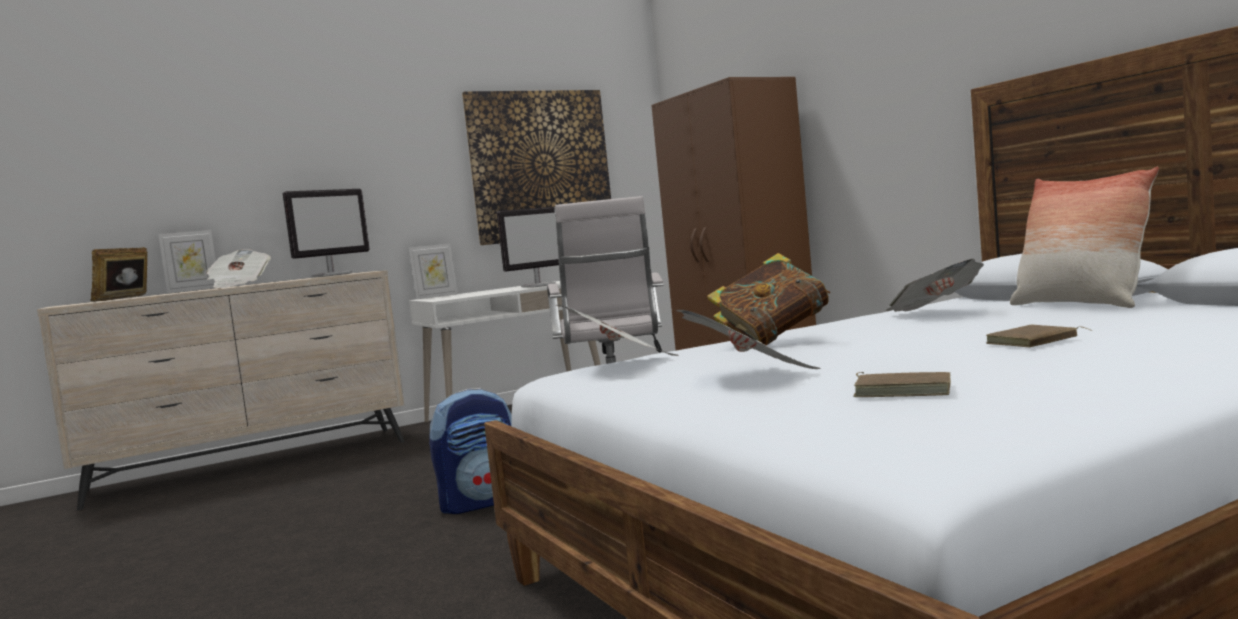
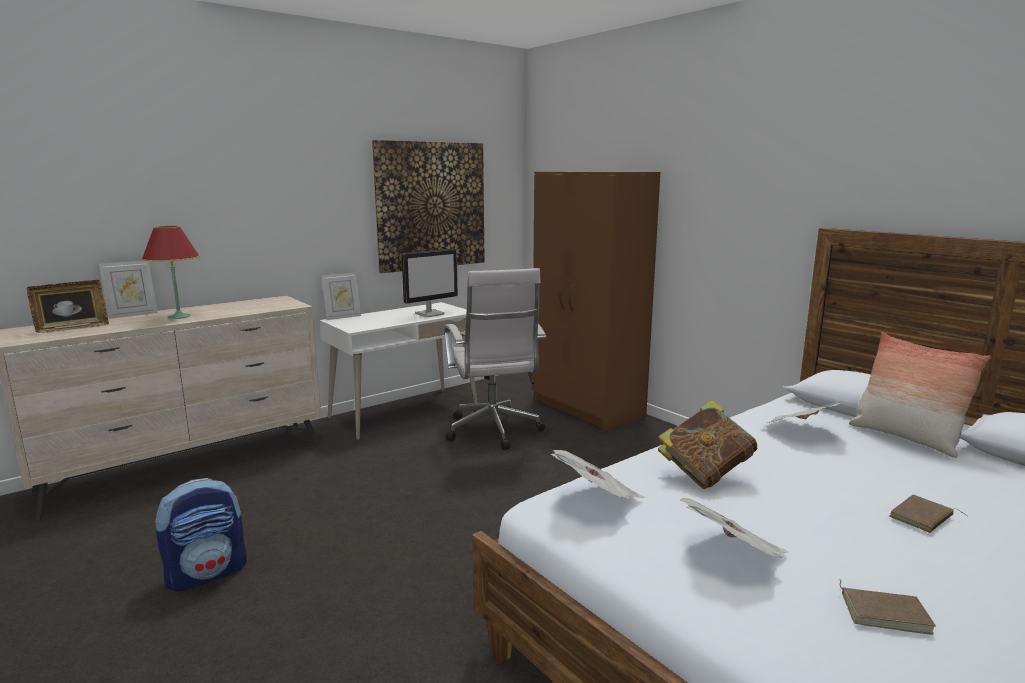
camera: 10 degrees left, 10 degrees up
picture frame [90,247,147,301] -> picture frame turned 135 degrees counterclockwise [27,280,109,333]
newspaper [206,249,271,288] -> red table lamp [142,226,200,319]
monitor [283,189,370,277] -> none
backpack [429,388,512,514] -> backpack moved to [155,478,247,591]

